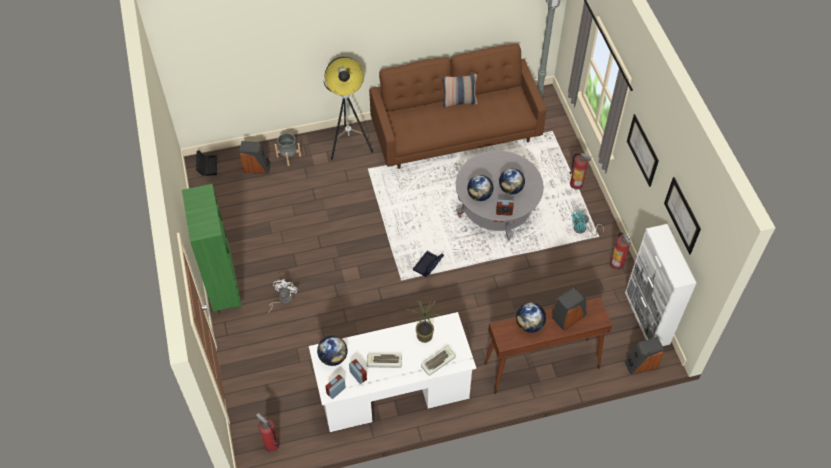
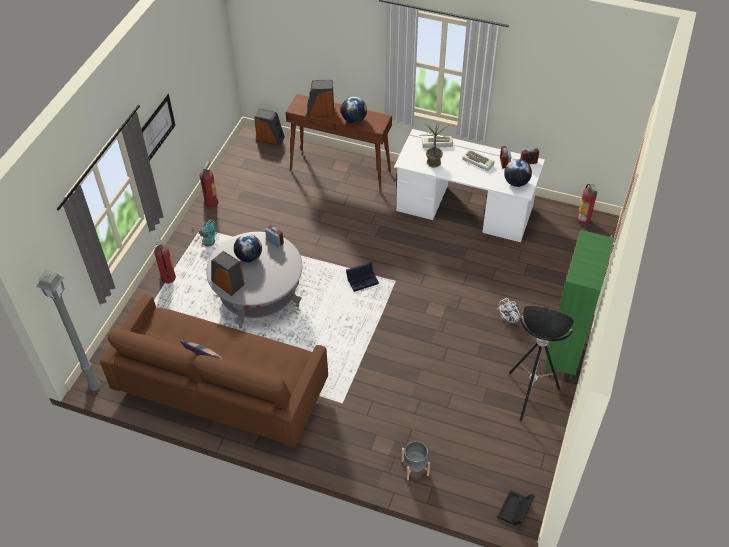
camera: 145 degrees left, 5 degrees down
speaker [239,141,271,173] -> speaker moved to [211,251,245,296]
floor lamp [323,57,373,160] -> floor lamp moved to [509,305,574,421]
globe [467,175,493,201] -> none
white cabinet [625,224,696,346] -> none
picture [664,177,701,254] -> none

